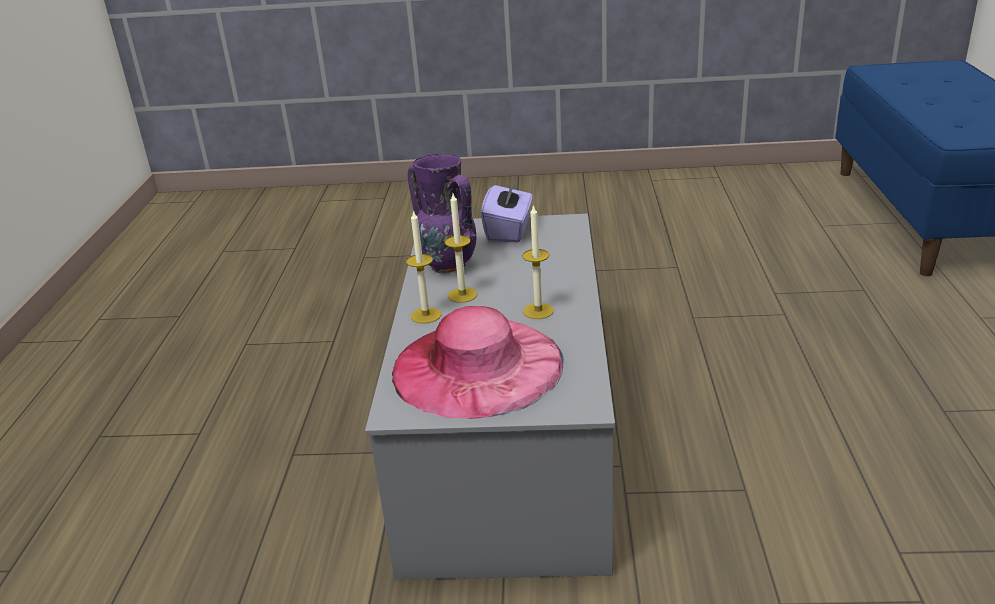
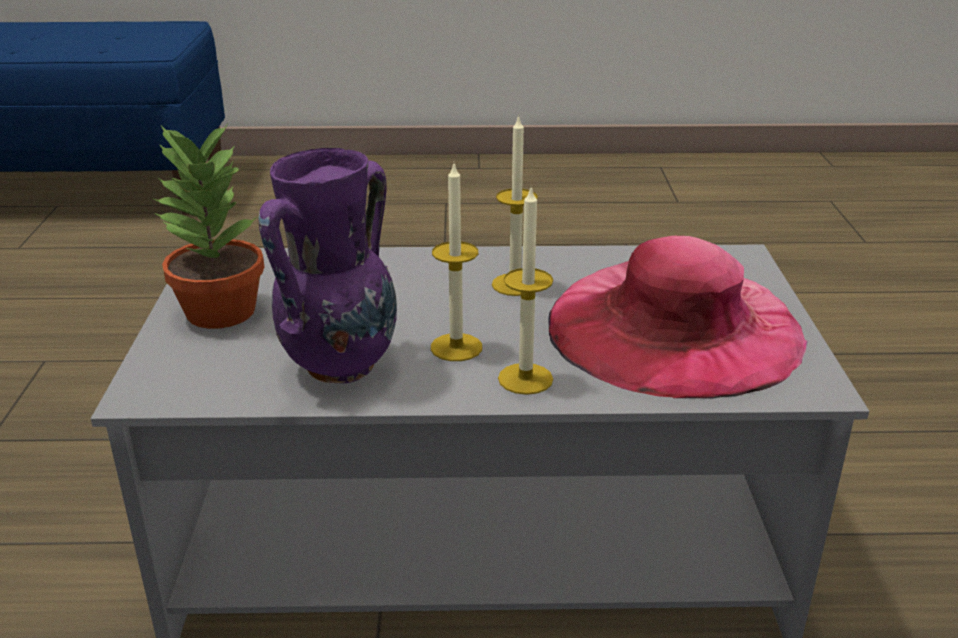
camera: 95 degrees left, 0 degrees up
purple tissue box [481,179,532,242] -> potted plant [152,124,264,329]

